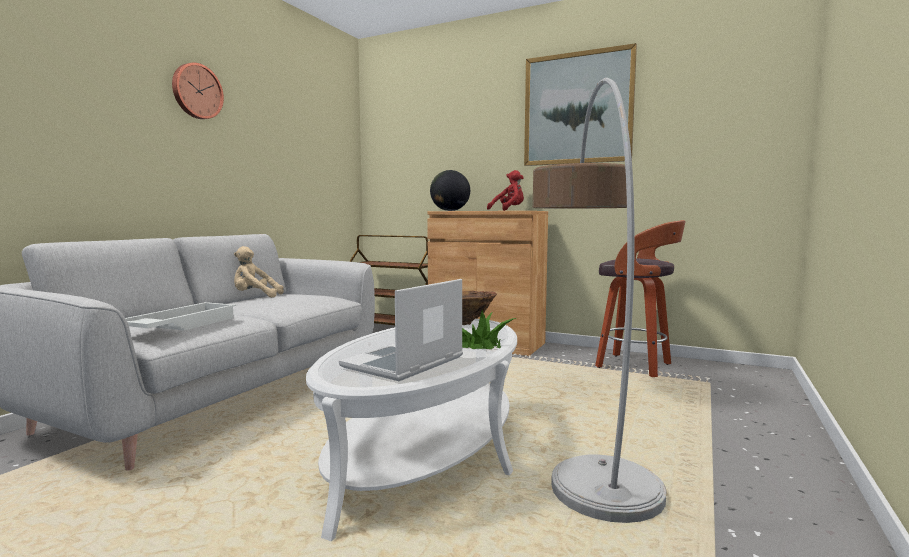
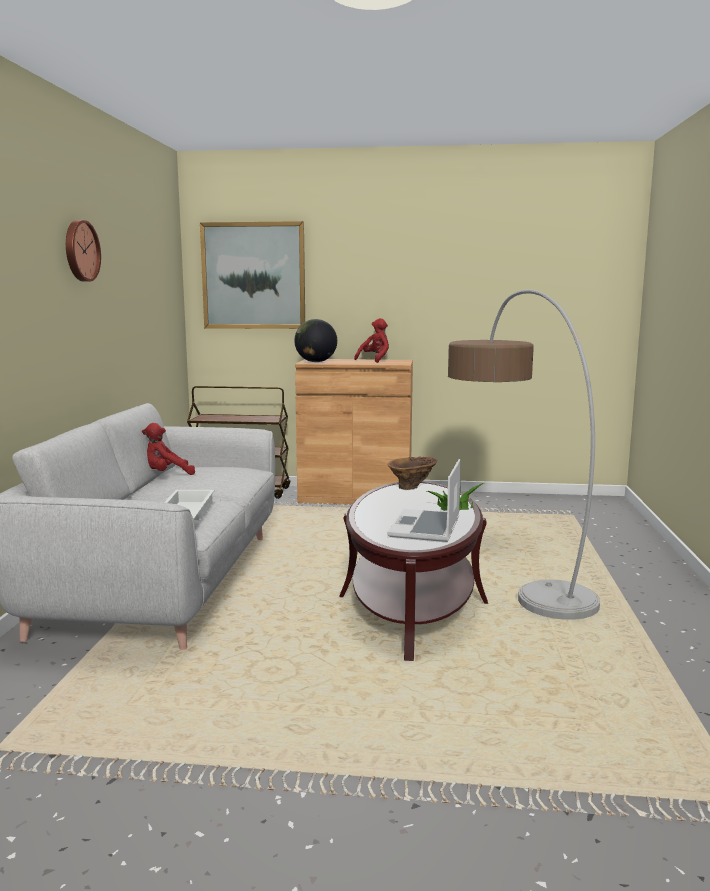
camera: 20 degrees left, 5 degrees up
beige plush toy [234,246,284,298] -> red plush toy [142,423,195,475]
white coffee table [306,319,517,541] -> brown coffee table [339,481,488,661]
picture [524,43,637,166] -> picture moved to [200,221,305,329]
stool [595,220,686,377] -> none

